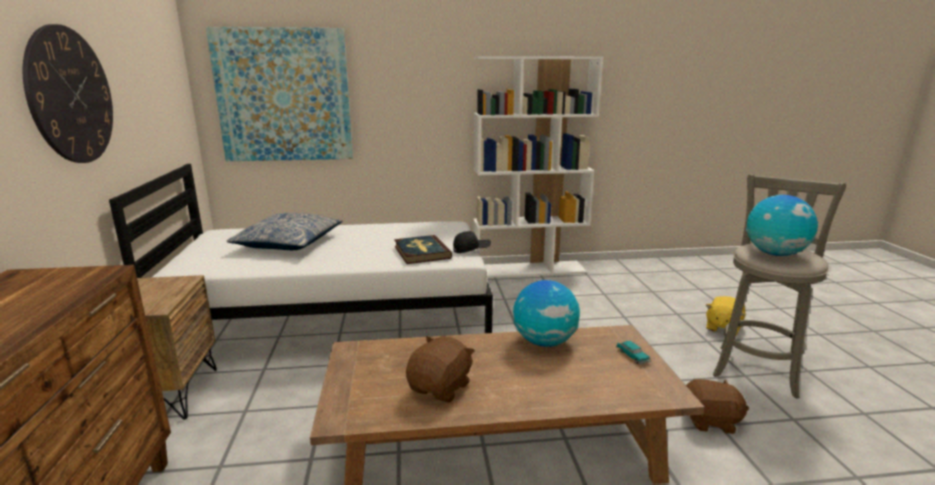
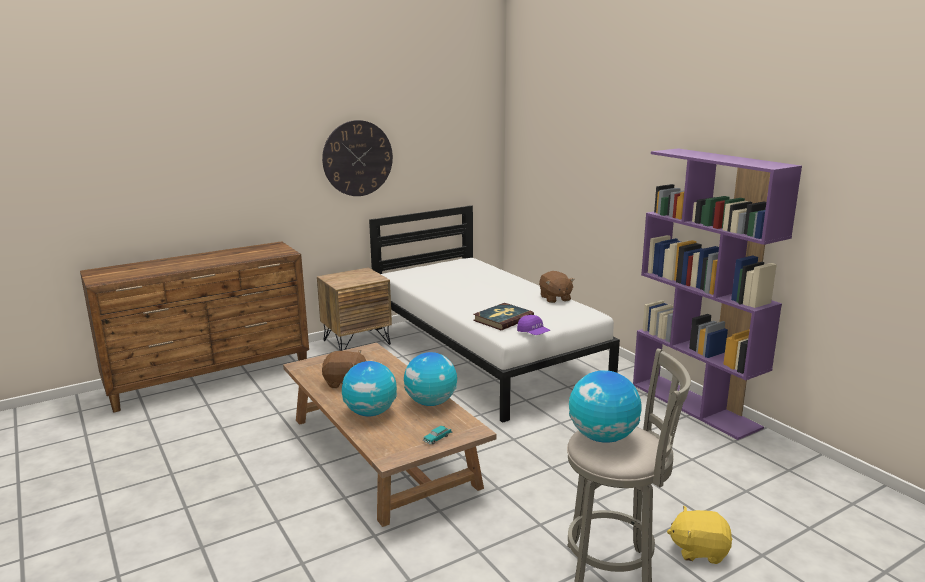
camera: 65 degrees right, 0 degrees up
picture [206,27,353,161] -> none
pillow [227,213,343,250] -> none
black cap [453,231,491,253] -> purple cap [517,315,551,335]
white bookcase [473,56,604,278] -> purple bookcase [633,148,802,440]
brown plush toy [686,379,749,434] -> brown plush toy moved to [539,271,575,303]
none -> globe [342,361,397,417]

